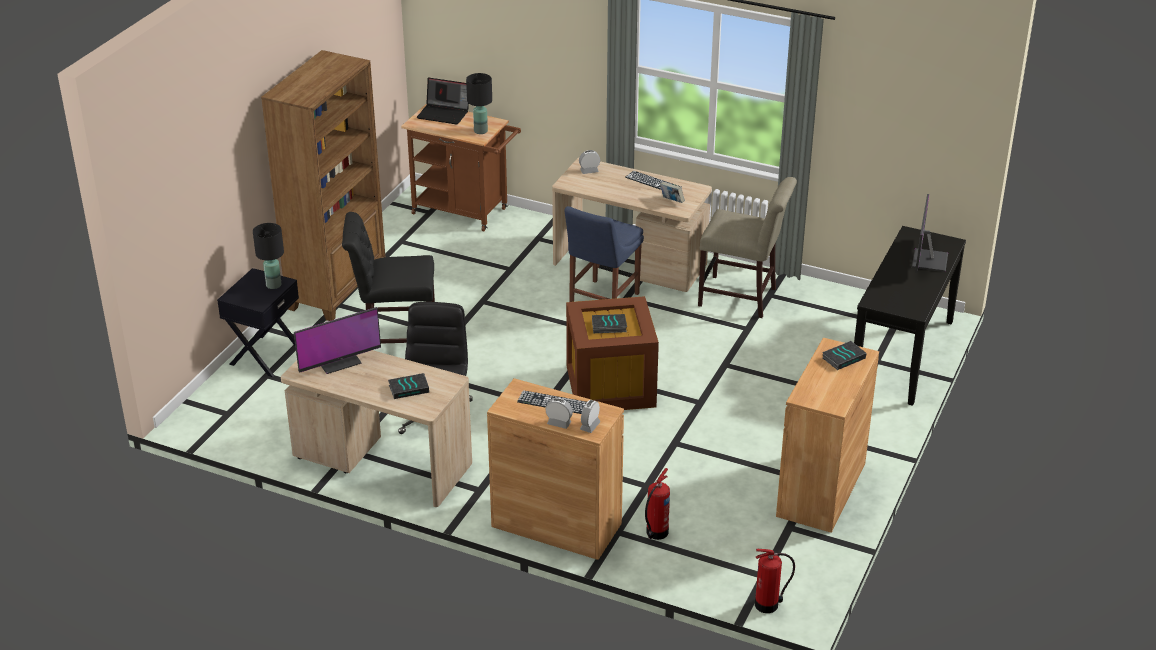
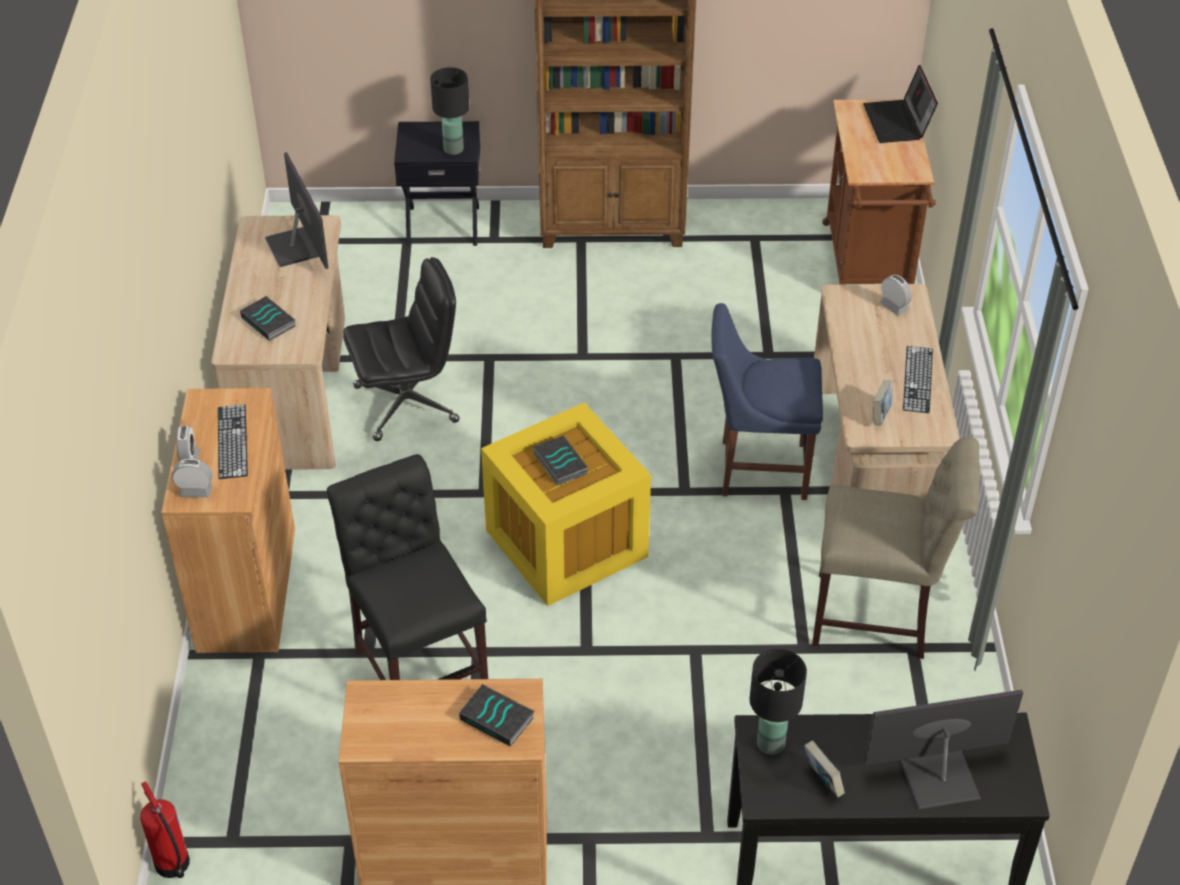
camera: 65 degrees right, 10 degrees up
monitor [294,307,381,374] -> monitor turned 150 degrees counterclockwise [265,152,329,269]
black chair [342,212,435,343] -> black chair moved to [327,454,488,680]
black table lamp [466,73,492,134] -> black table lamp moved to [750,649,807,755]
brown storage box [566,296,659,410] -> yellow storage box [481,403,651,606]
fire extinguisher [645,468,670,540] -> none
beige chair [698,177,797,318] -> beige chair turned 75 degrees counterclockwise [812,437,980,659]
none -> book [804,741,845,797]

